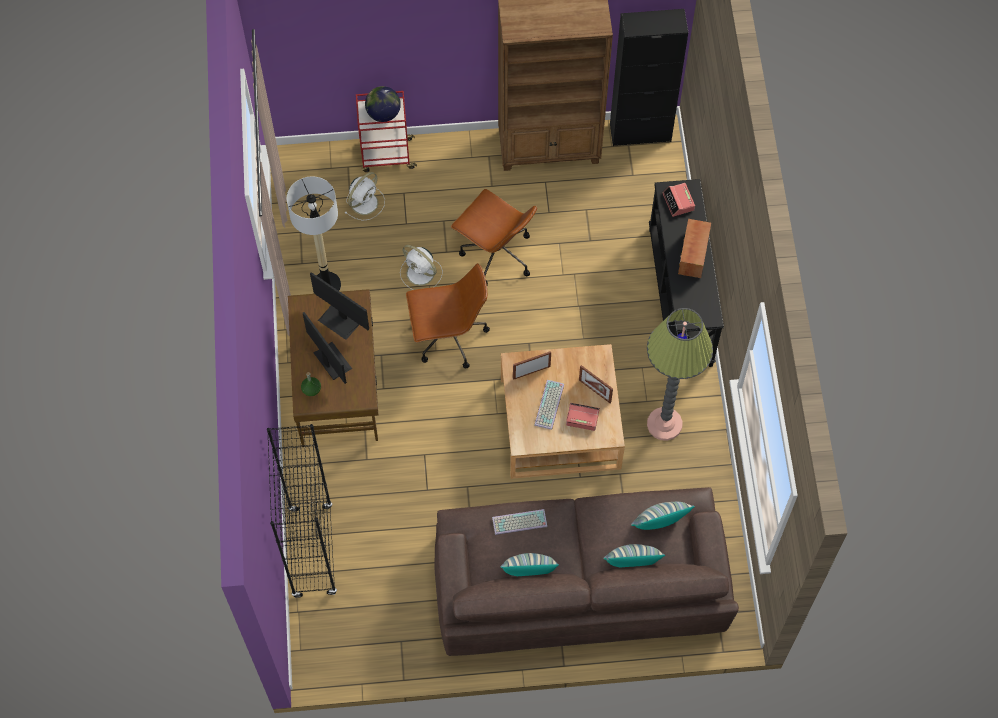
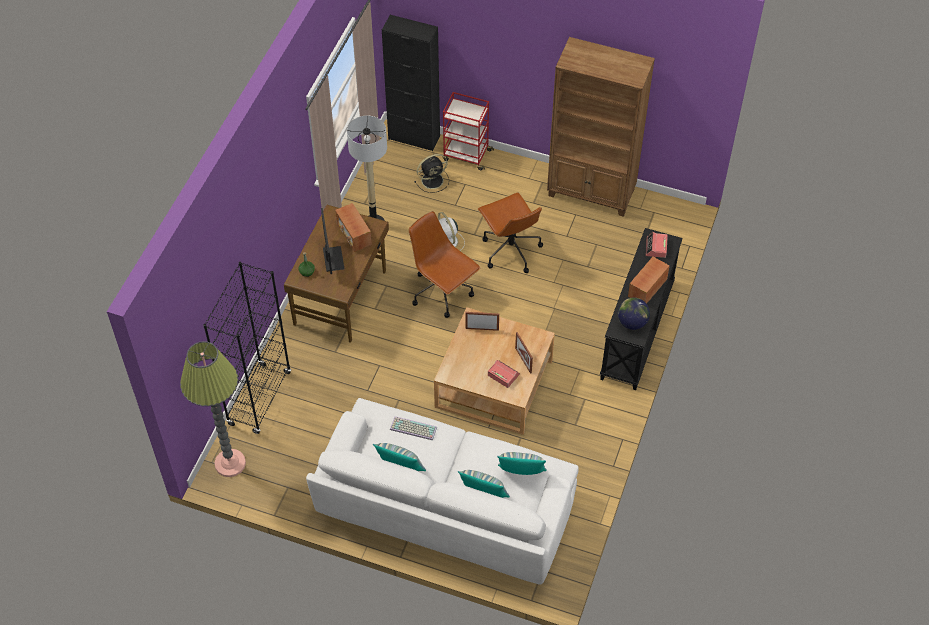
camera: 25 degrees right, 10 degrees down
monitor [310,272,369,340] -> radio [335,203,372,252]
white fan [345,172,385,221] -> black fan [414,154,449,193]
globe [365,86,401,122] -> globe moved to [618,298,650,330]
brown office chair [406,263,490,369] -> brown office chair turned 150 degrees counterclockwise [409,211,480,318]
brown sofa [434,487,739,656] -> white sofa [306,398,579,585]
keyboard [534,380,564,430] -> none
black cabinet [610,9,688,146] -> black cabinet moved to [382,15,440,151]
floor lamp [647,308,713,441] -> floor lamp moved to [180,341,246,477]

